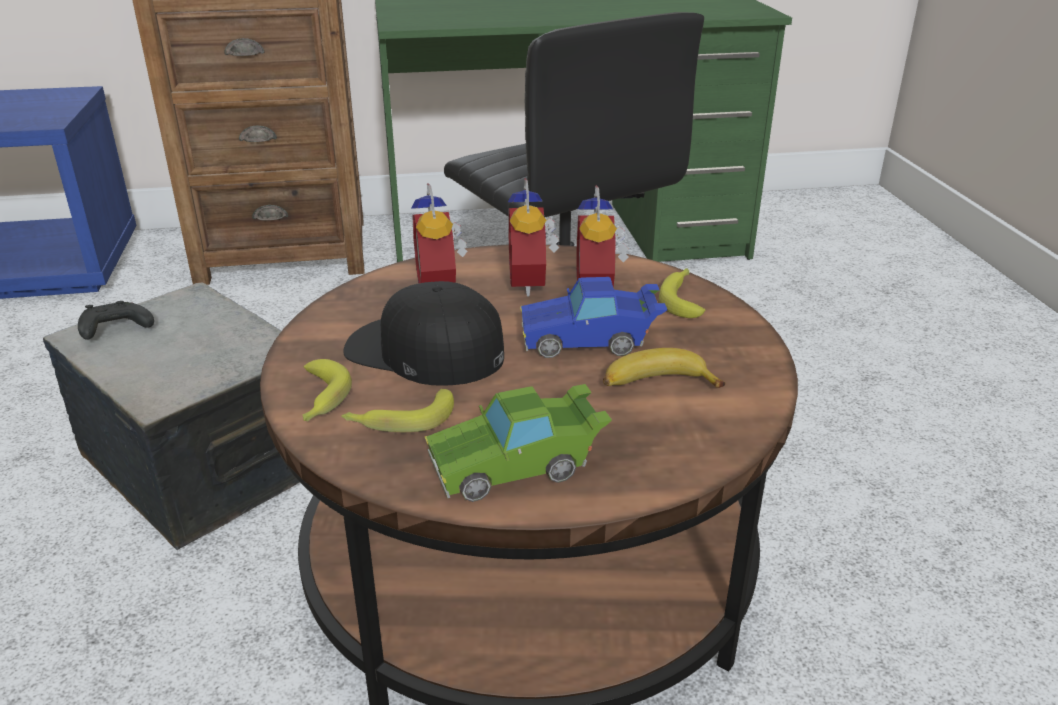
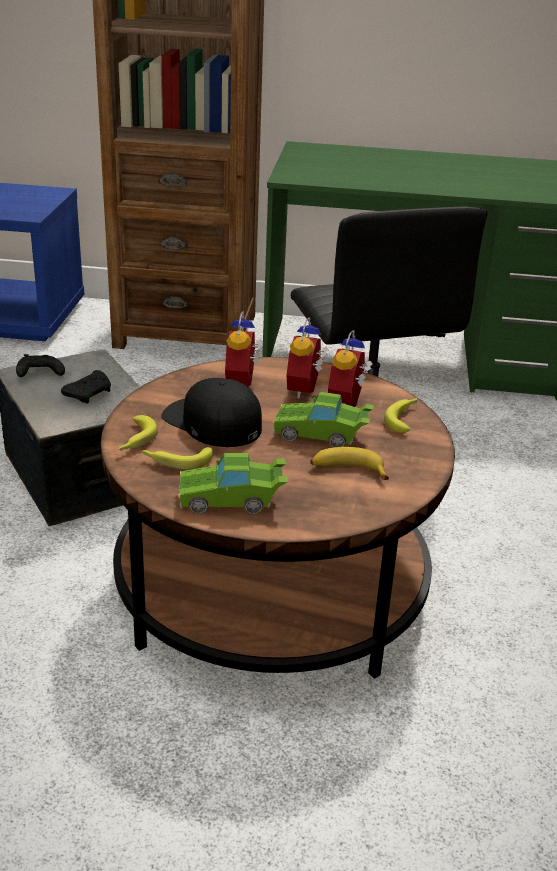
camera: 15 degrees right, 0 degrees up
blue toy car [520,277,667,358] -> green toy car [273,392,374,448]
none -> black game controller [61,370,111,404]

